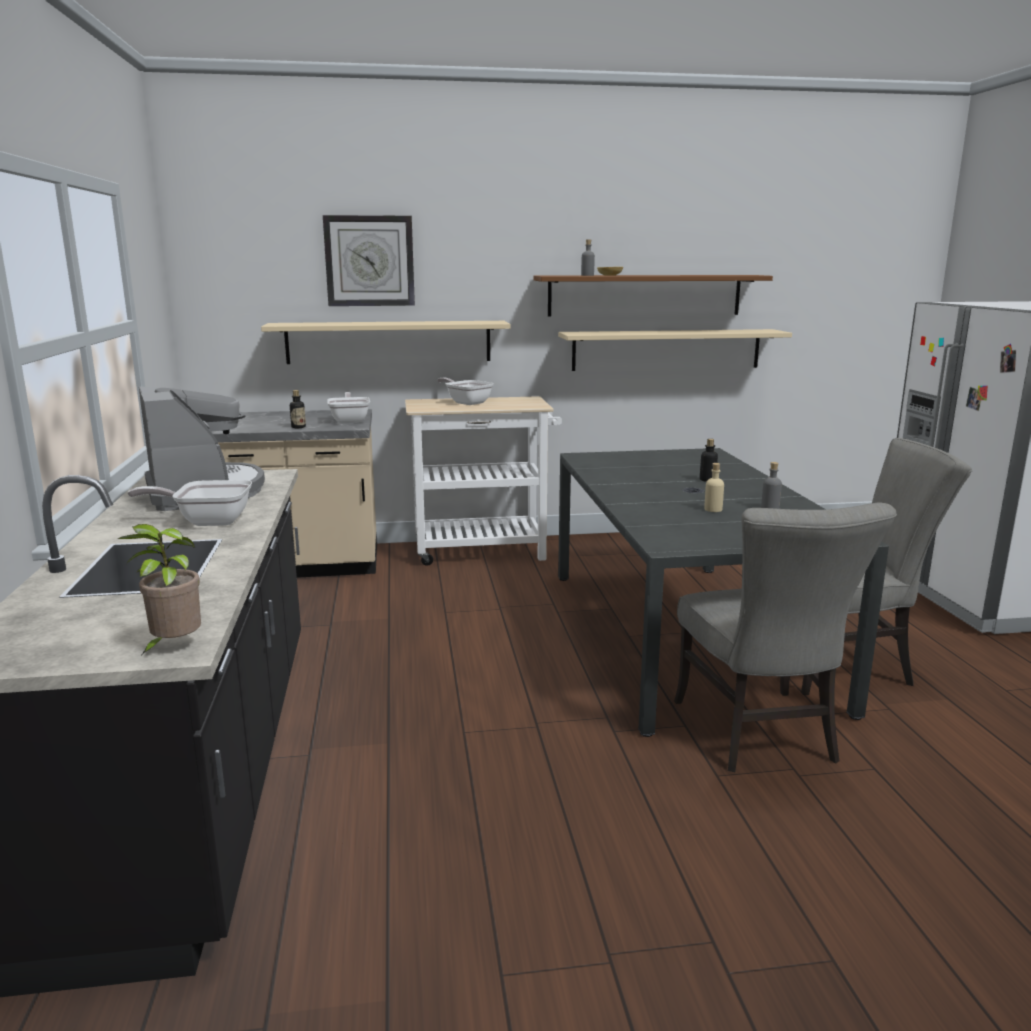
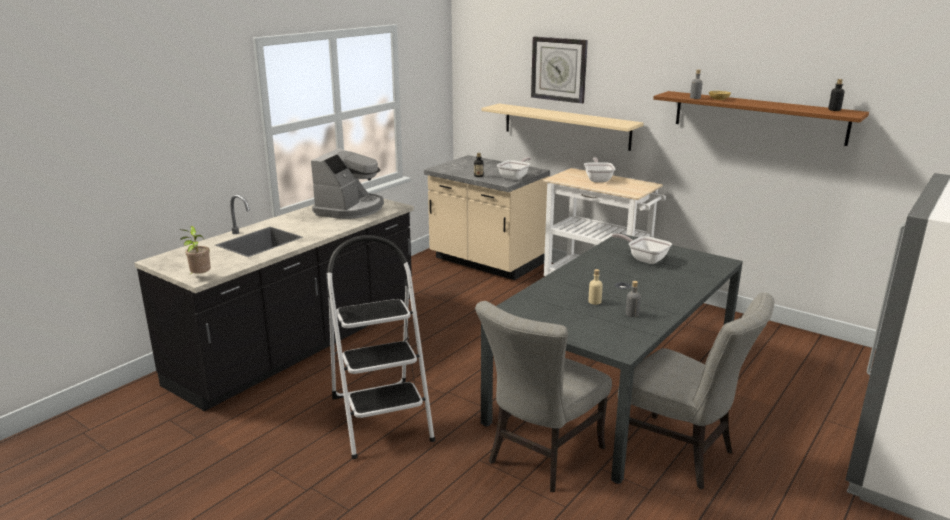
camera: 45 degrees right, 5 degrees up
frying pan [128,480,252,526] -> frying pan moved to [612,233,672,264]
beige shelf [558,329,792,371] -> none
bottle [700,439,718,482] -> bottle moved to [828,79,844,111]
none -> step ladder [327,235,435,459]

